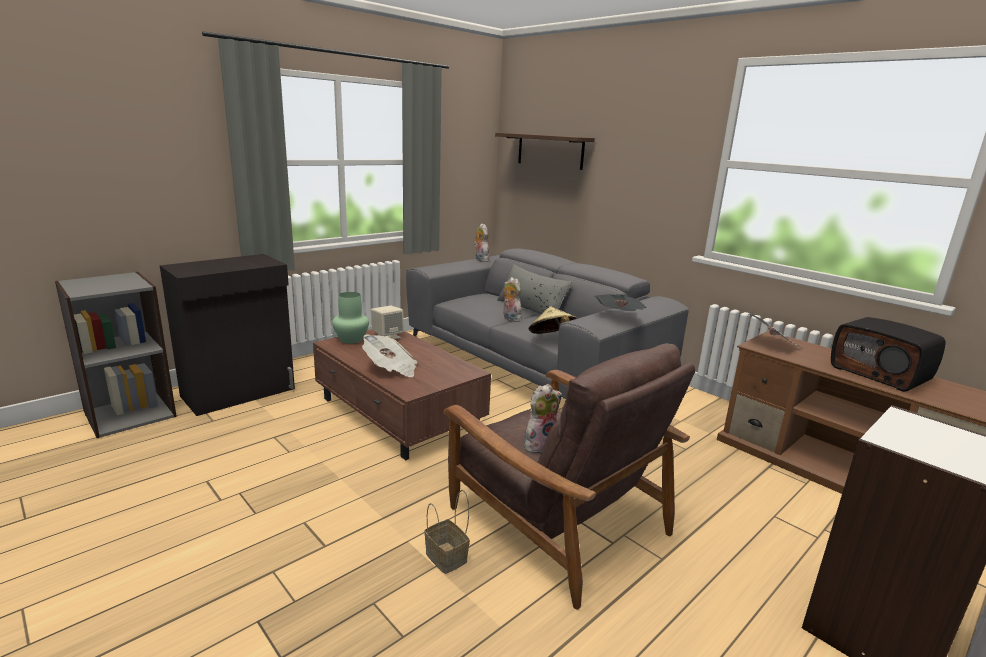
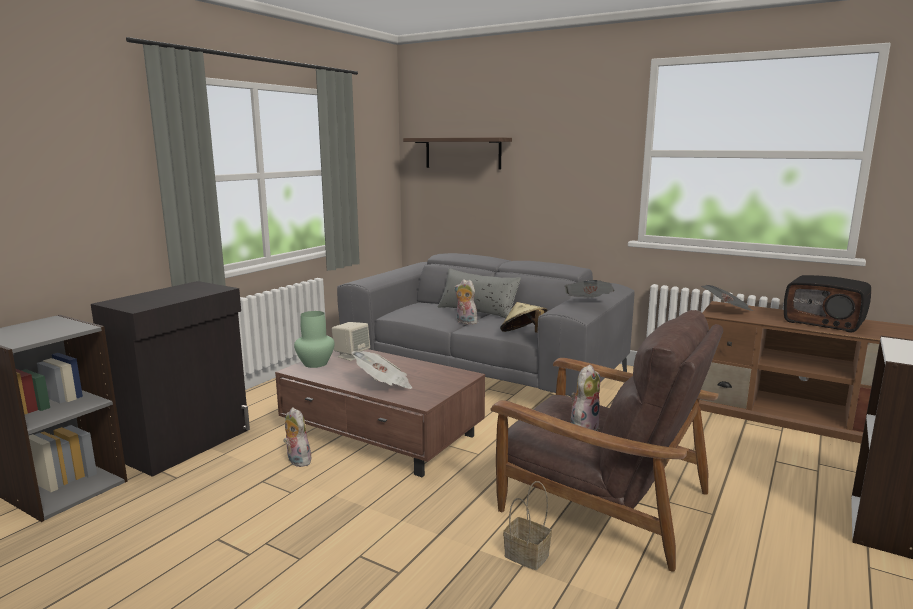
camera: 15 degrees left, 5 degrees down
plush toy [474,224,490,262] -> plush toy moved to [283,407,311,467]

